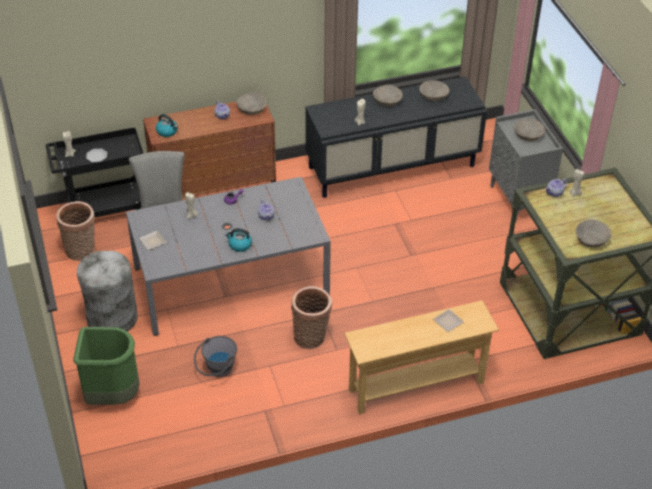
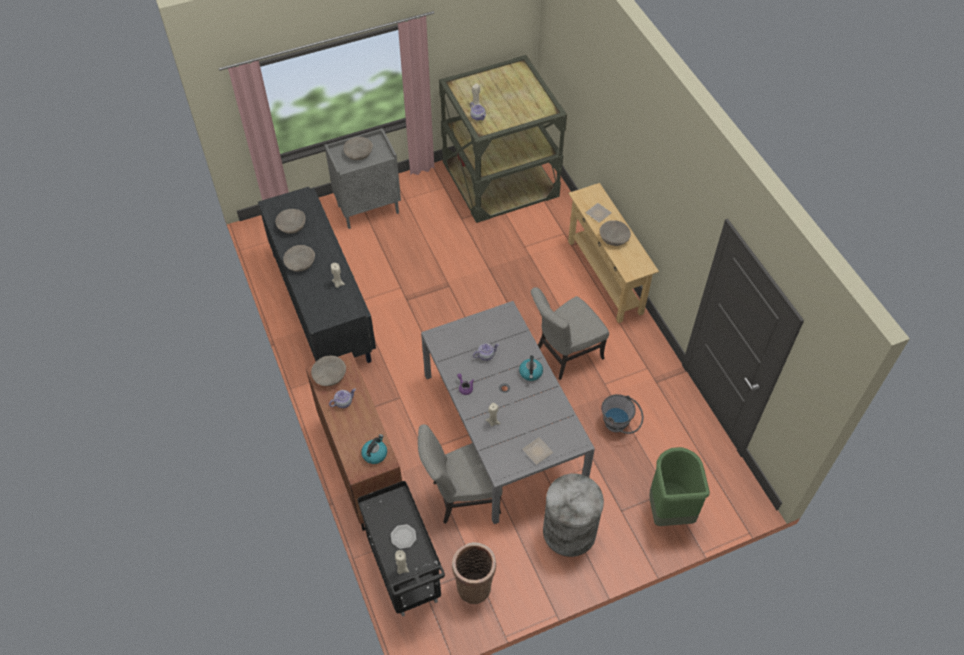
camera: 95 degrees left, 10 degrees up
basket [291,286,332,349] -> grey chair [531,287,609,380]
beige bowl [576,220,611,247] -> beige bowl moved to [599,220,631,246]

